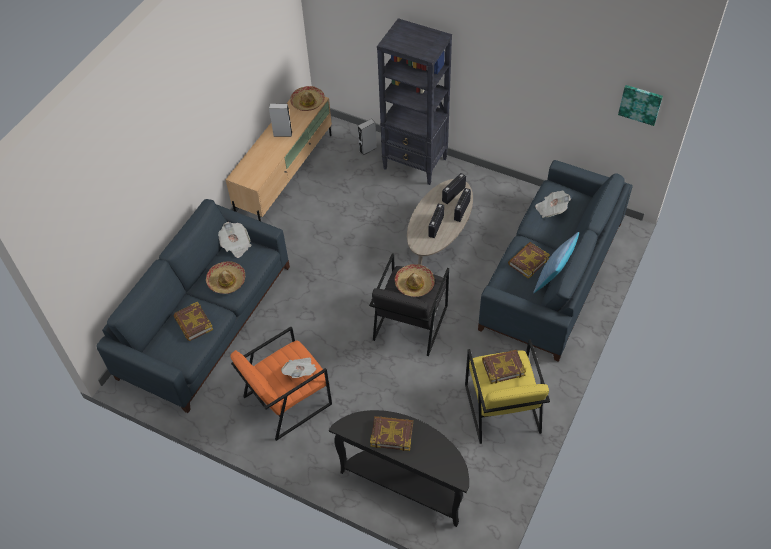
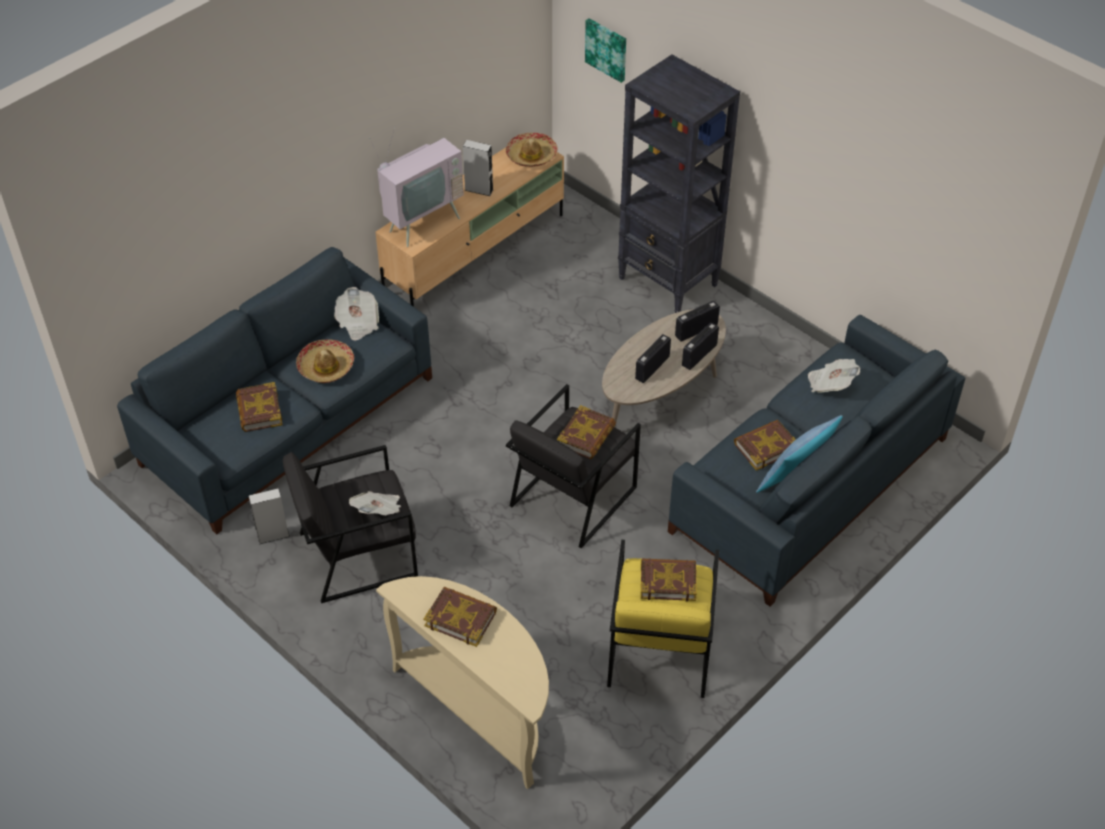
camera: 15 degrees right, 5 degrees down
orange armchair [230,327,332,441] -> black armchair [283,445,418,603]
black console table [329,410,469,527] -> beige console table [376,576,549,789]
grey speaker [358,119,377,155] -> grey speaker moved to [249,488,290,545]
hat [394,264,435,297] -> book [557,405,616,459]
picture [618,85,663,126] -> picture moved to [585,18,626,83]
none -> television [369,127,464,247]

